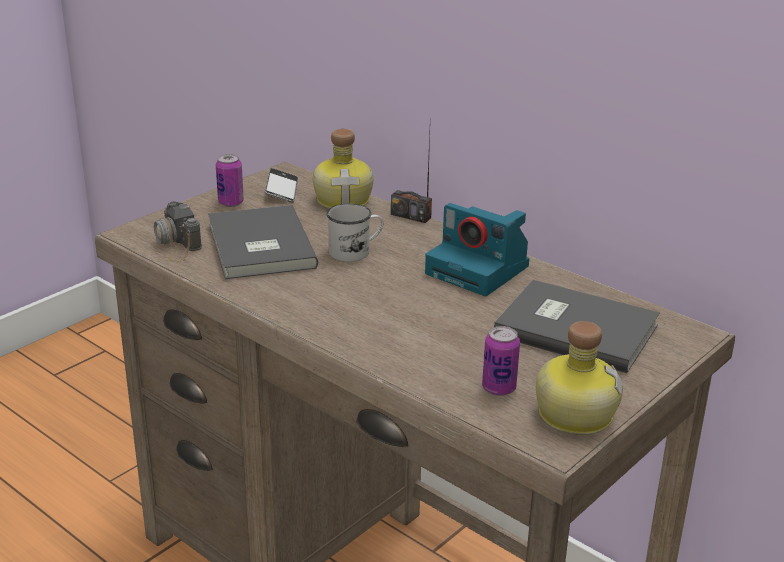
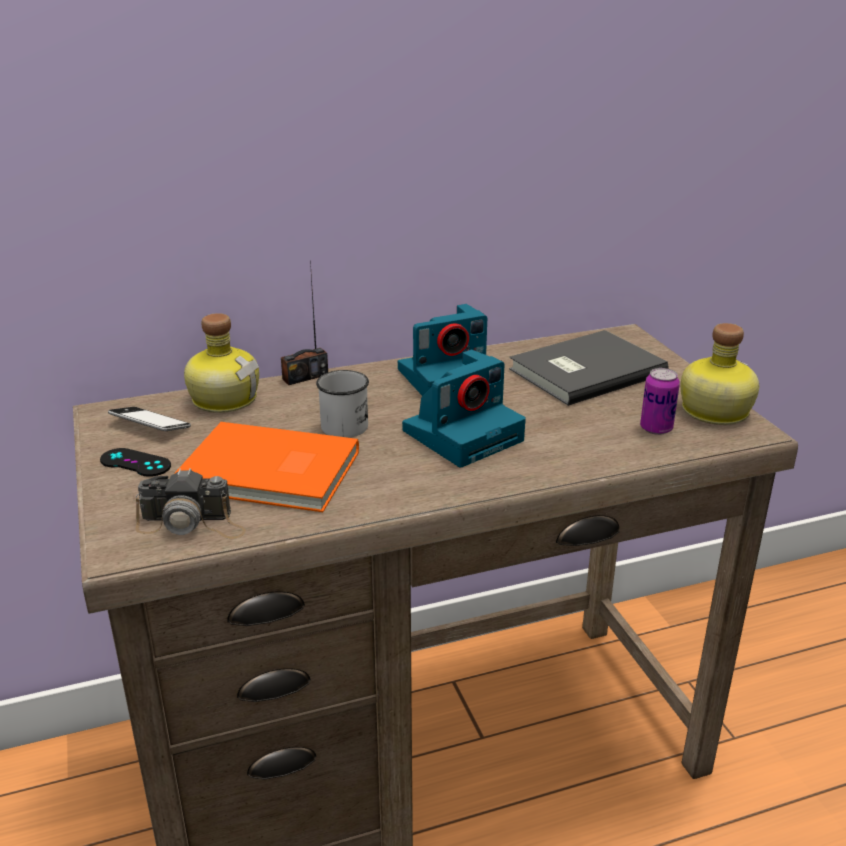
camera: 60 degrees left, 0 degrees up
grey book [208,205,318,279] -> orange book [174,422,359,512]
can [216,154,244,207] -> black game controller [100,448,171,477]
none -> camera [402,350,526,467]

